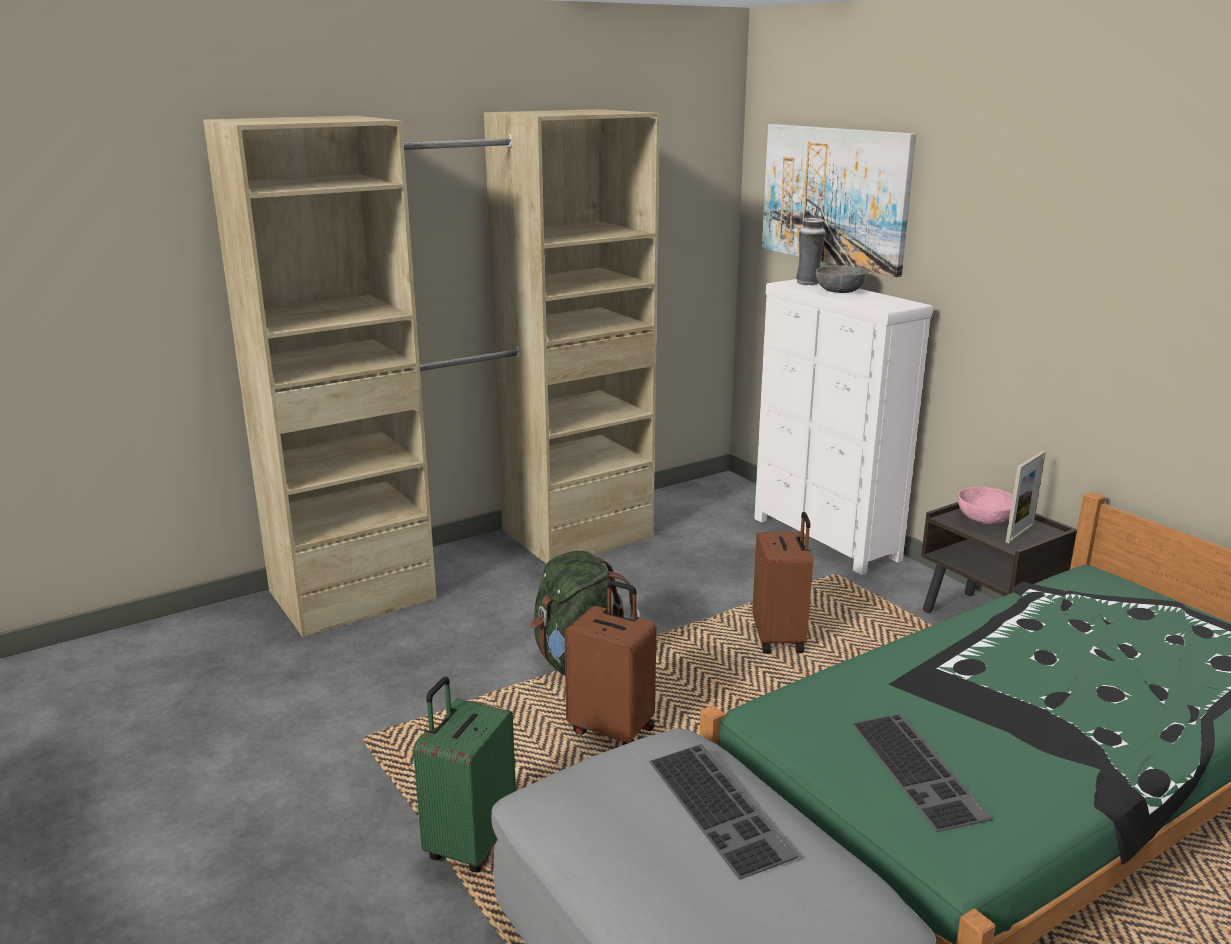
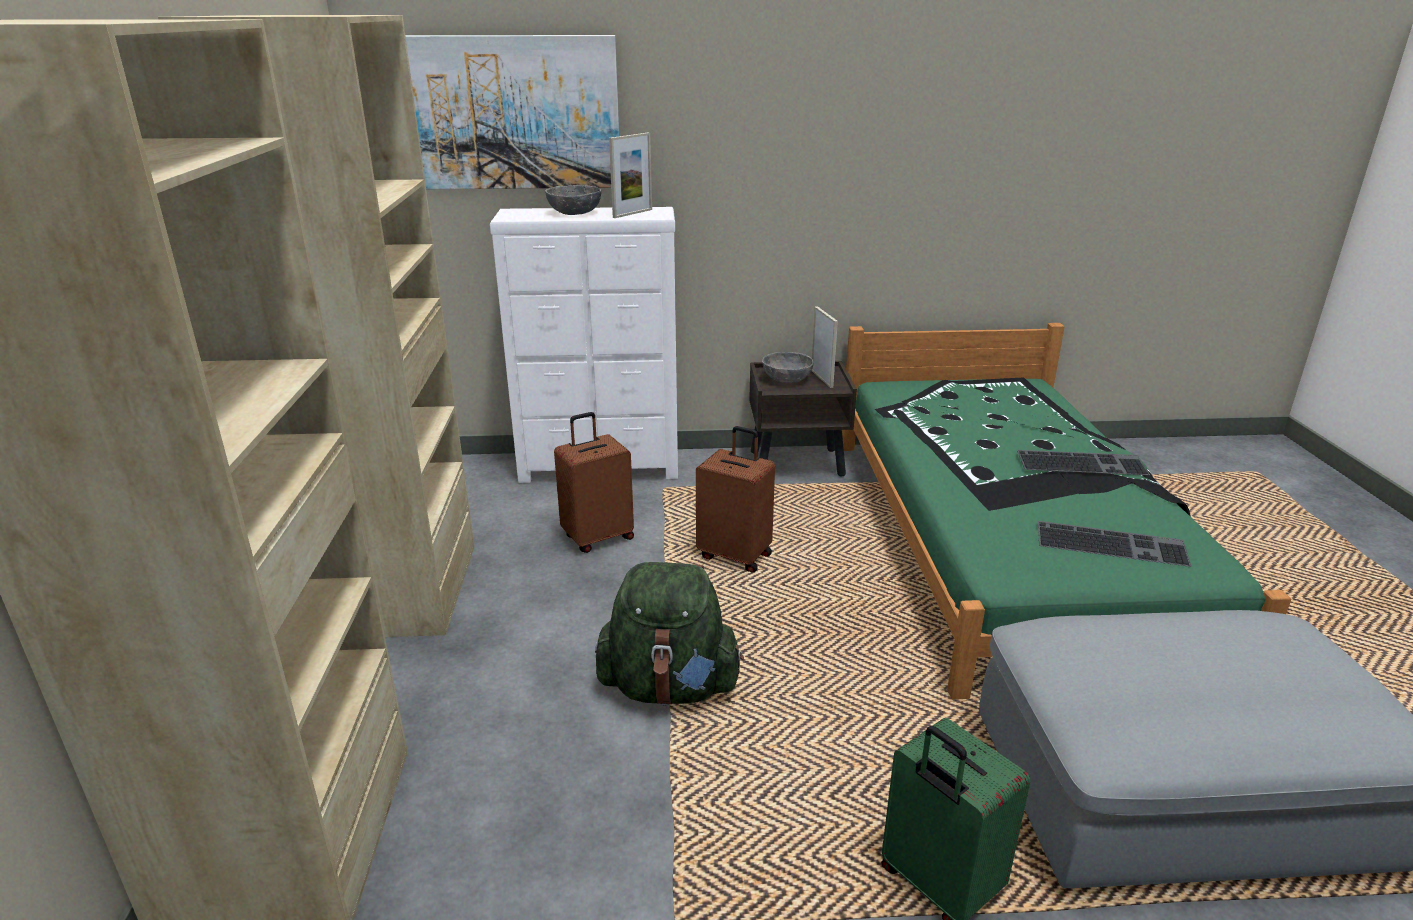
camera: 60 degrees left, 5 degrees up
brown suitcase [564,581,656,745] -> brown suitcase moved to [554,412,634,553]
keyboard [649,744,798,880] -> keyboard moved to [1017,450,1150,475]
vase [796,218,825,285] -> none
pink bowl [958,487,1013,524] -> grey bowl [762,352,814,383]
none -> picture frame [609,133,652,218]

